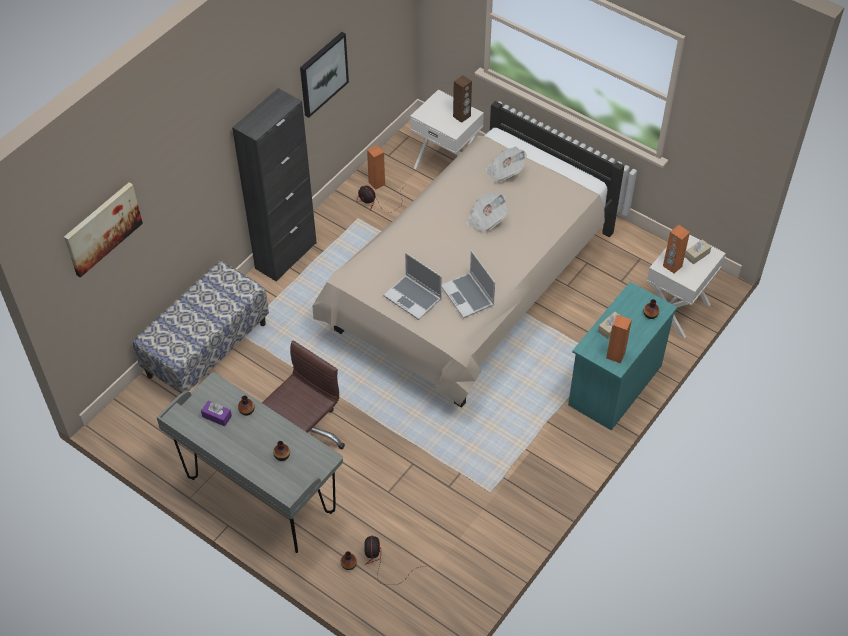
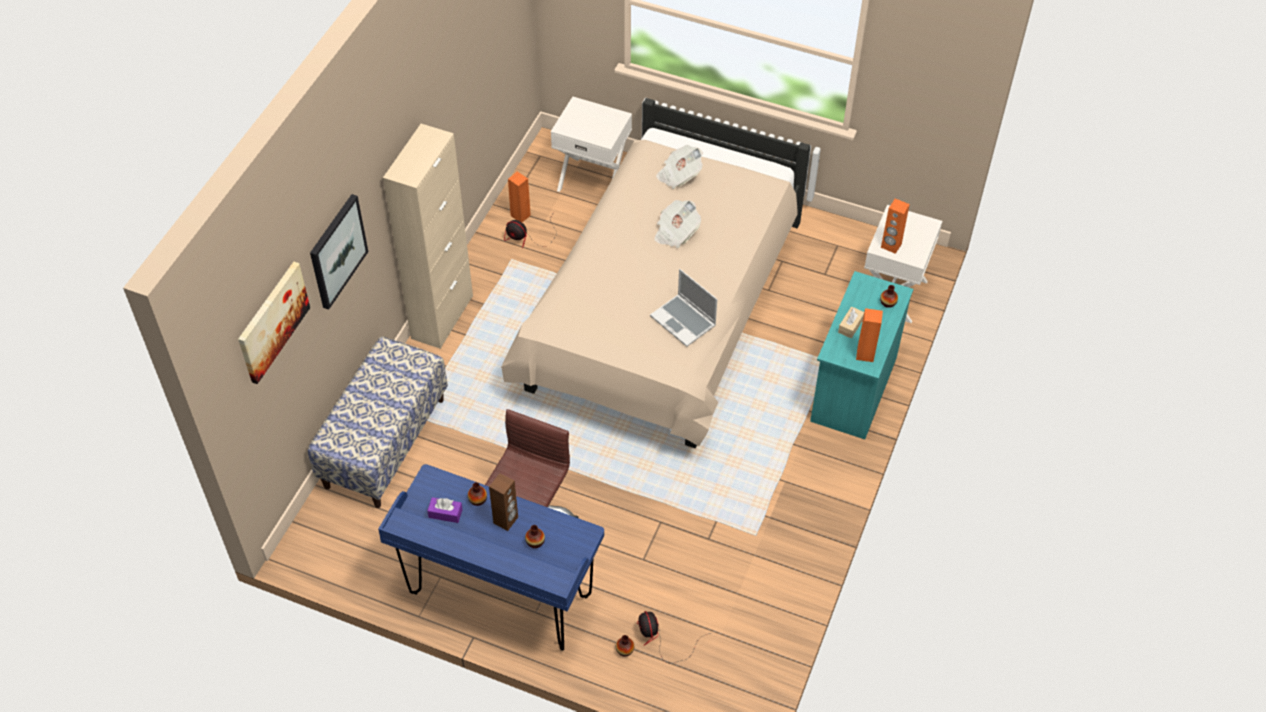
camera: 15 degrees left, 0 degrees up
grey desk [156,372,343,553] -> blue desk [378,464,604,651]
black cabinet [232,88,317,282] -> beige cabinet [383,124,473,349]
picture [300,32,349,118] -> picture moved to [310,194,368,310]
laptop [384,253,442,320] -> none
brown speaker [453,75,472,123] -> brown speaker moved to [489,473,518,531]
beige tissue box [685,239,711,264] -> none

